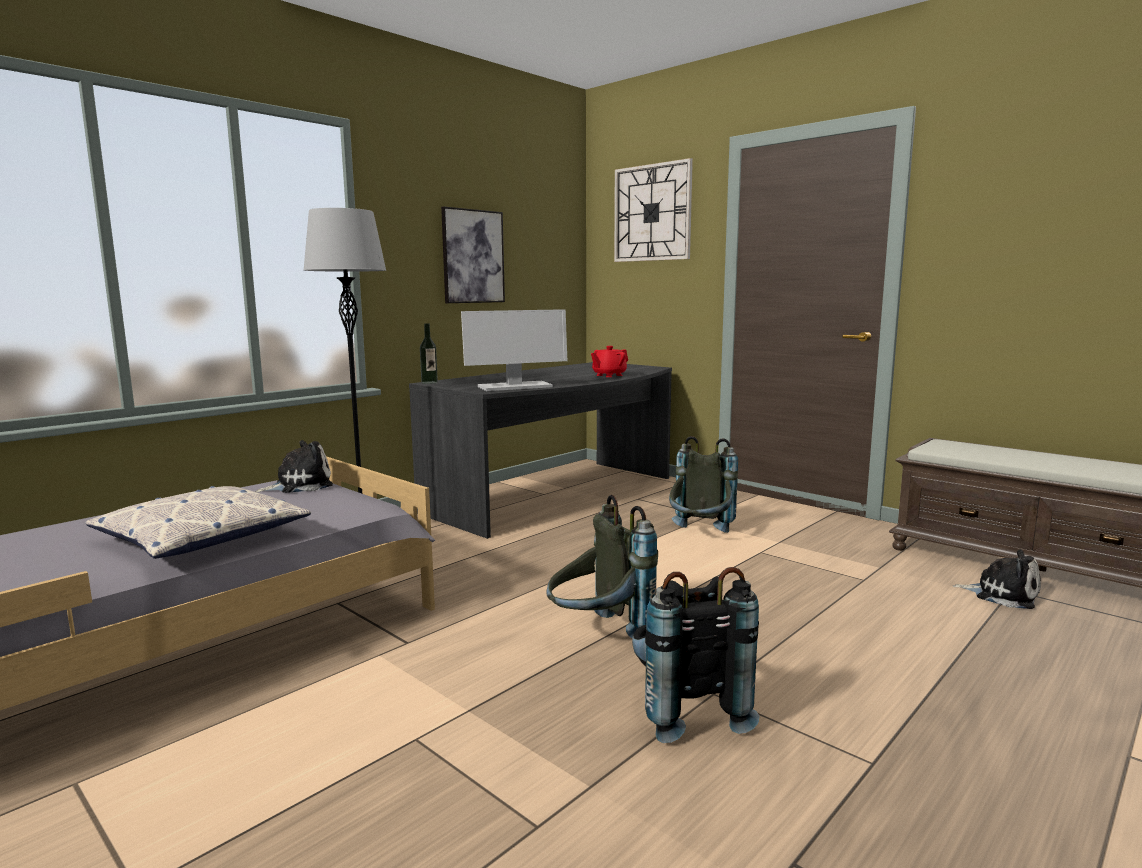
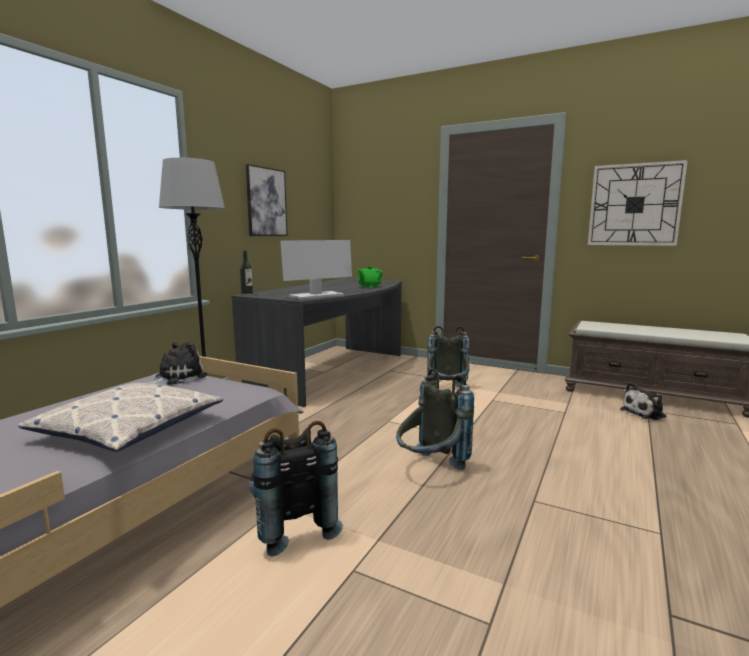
camera: 15 degrees left, 0 degrees up
red teapot [591,346,628,377] -> green teapot [357,266,383,288]
wall clock [614,158,693,262] -> wall clock moved to [588,160,688,246]
black backpack [632,567,760,743] -> black backpack moved to [249,421,343,557]
plush toy [952,549,1041,609] -> plush toy turned 135 degrees clockwise [620,382,667,420]

